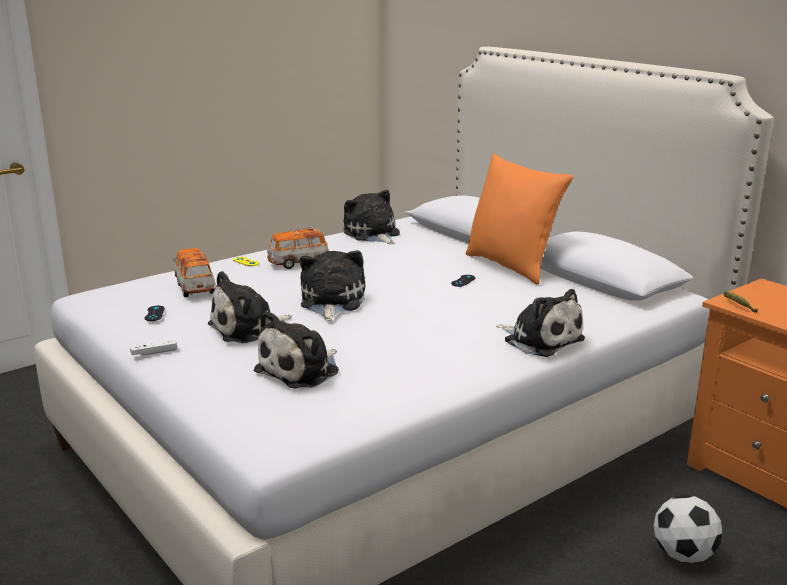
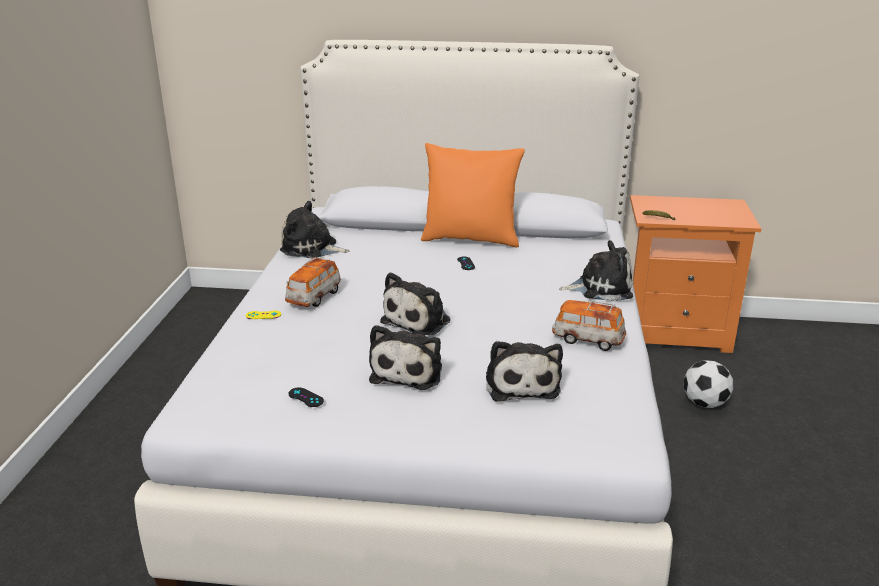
camera: 45 degrees left, 5 degrees up
white game controller [130,339,177,356] -> none
toy car [173,248,216,297] -> toy car moved to [552,300,626,351]
plush toy [300,250,365,321] -> plush toy turned 105 degrees counterclockwise [380,272,450,336]

